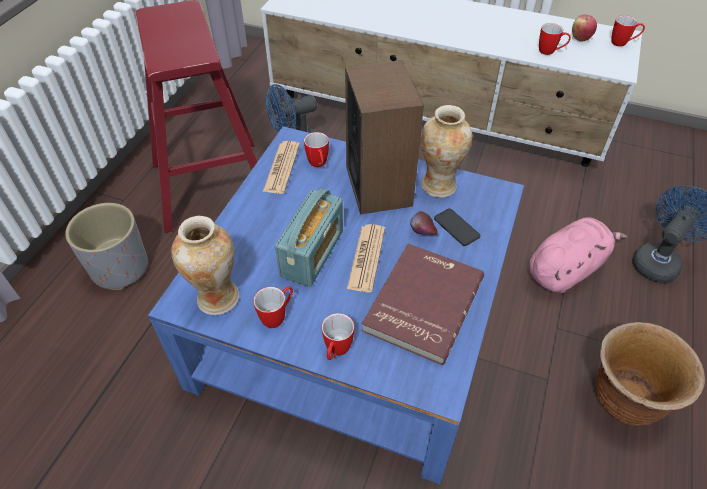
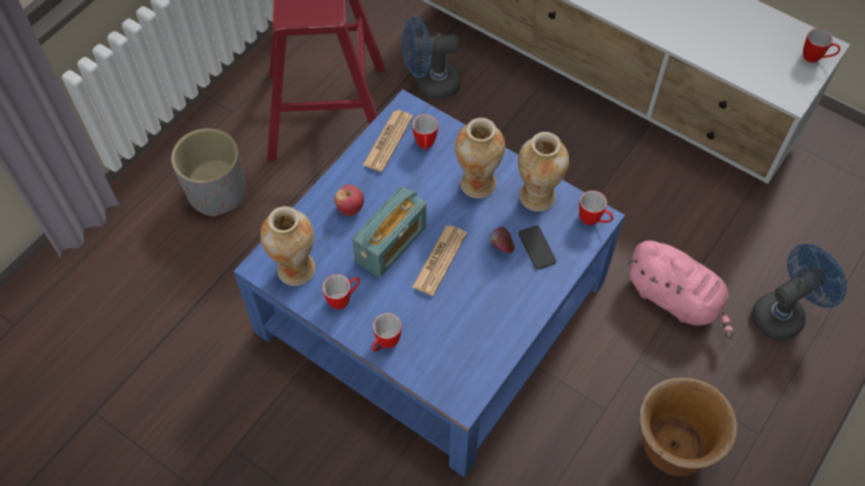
camera: 15 degrees right, 10 degrees up
speaker [345,60,424,214] -> vase [455,118,505,199]
red book [361,243,484,365] -> none
pink plush toy [528,217,627,293] -> pink plush toy turned 60 degrees clockwise [628,240,733,339]
mug [539,23,571,55] -> mug moved to [579,190,613,225]
apple [572,15,597,41] -> apple moved to [334,184,364,216]

